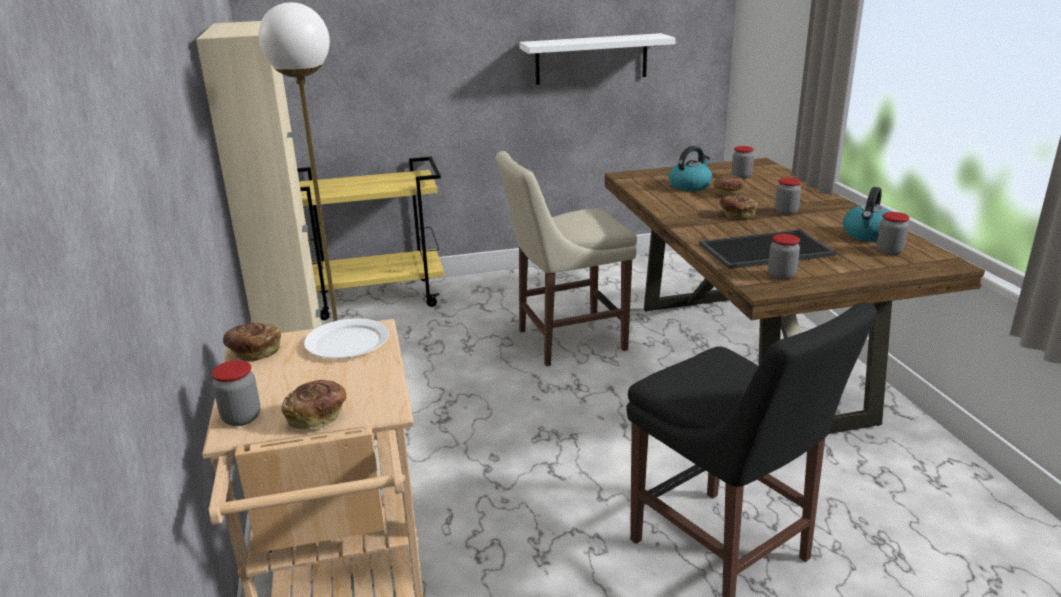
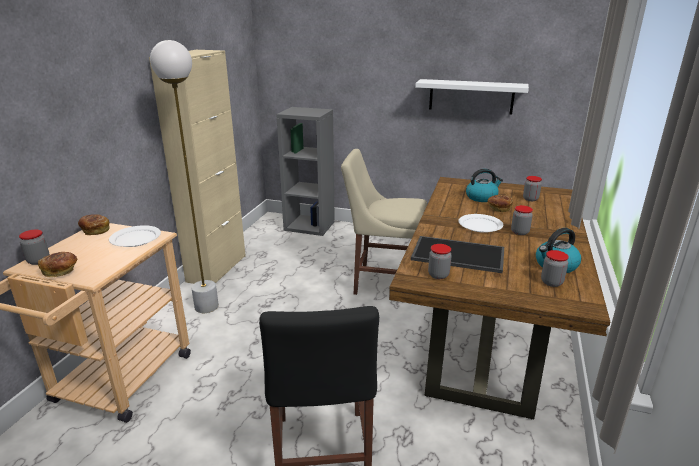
camera: 30 degrees right, 0 degrees up
yellow cart [297,157,444,320] -> grey bookcase [276,107,335,236]
bread [720,195,758,219] -> white plate [458,214,503,233]

